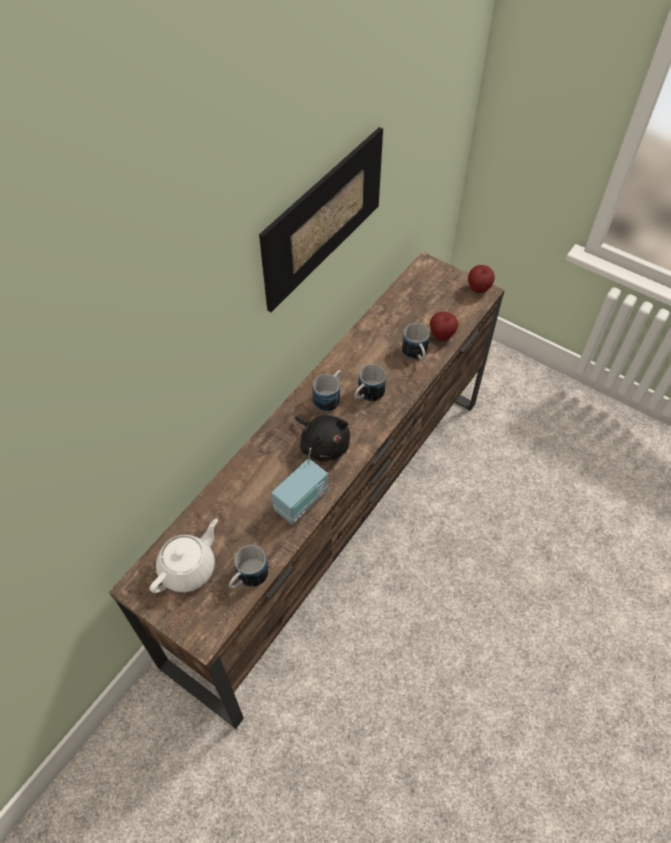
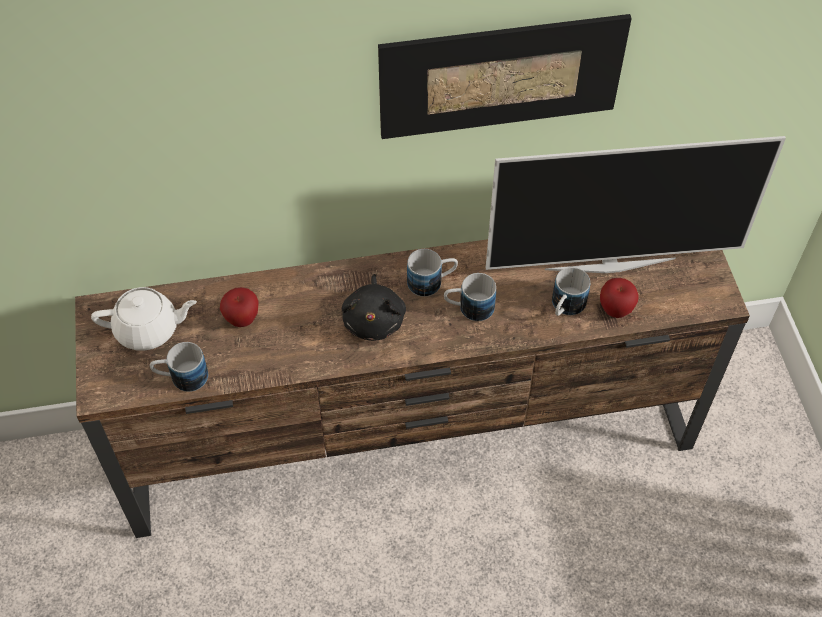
camera: 45 degrees right, 0 degrees up
radio [271,448,328,525] -> none
apple [468,265,495,293] -> apple moved to [220,287,259,327]
none -> television [486,136,786,273]

